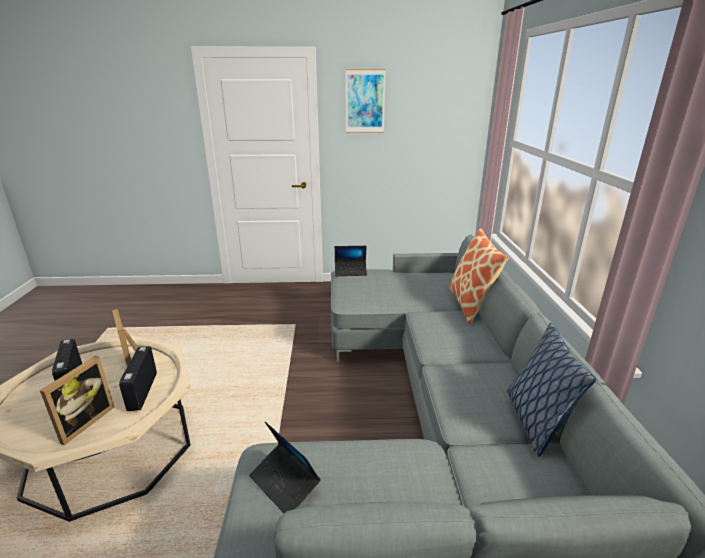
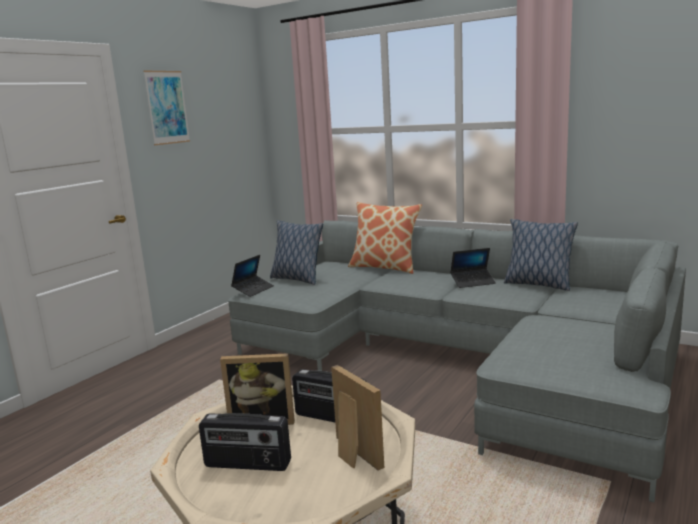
camera: 55 degrees left, 10 degrees down
laptop [249,422,321,513] -> laptop moved to [450,248,496,288]
none -> pillow [270,220,323,285]

